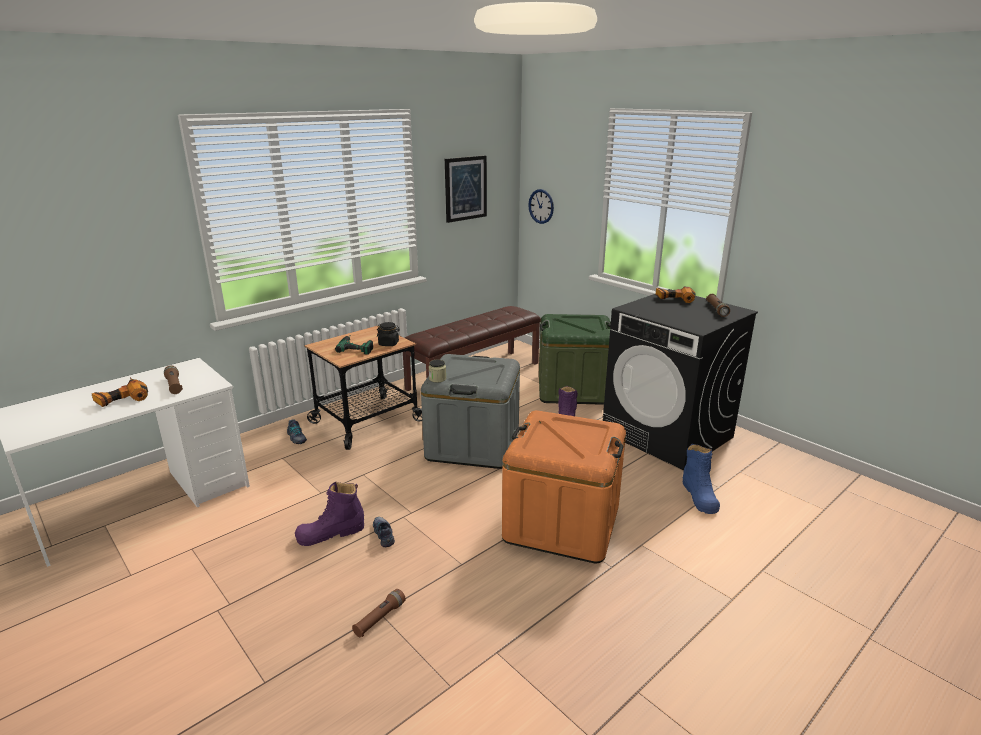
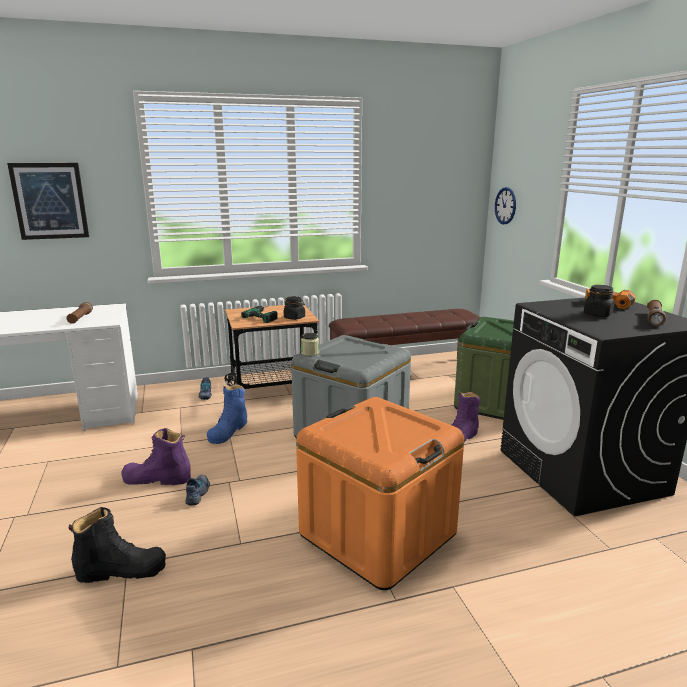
camera: 25 degrees right, 5 degrees down
power drill [92,377,148,407] -> none
brown flashlight [352,589,406,637] -> black boot [68,507,166,583]
picture [445,155,487,223] -> picture moved to [7,163,89,240]
blue boot [683,444,720,514] -> blue boot moved to [207,384,248,444]
none -> black jar [584,285,614,317]

